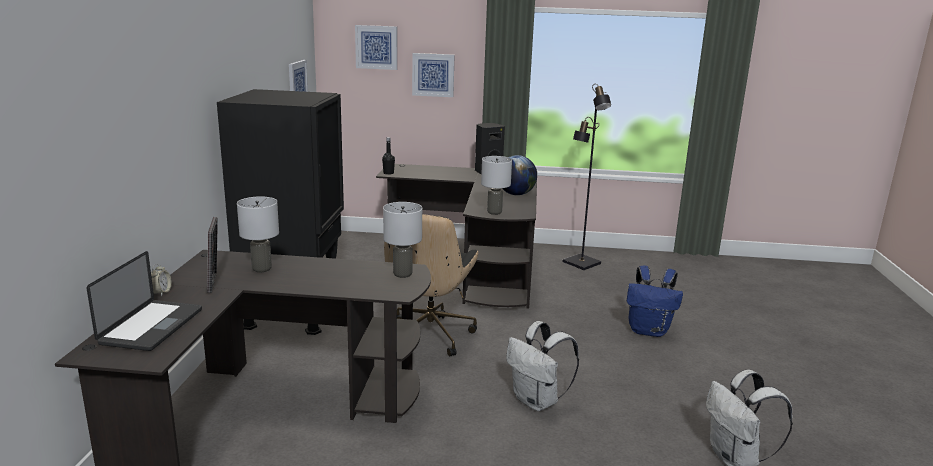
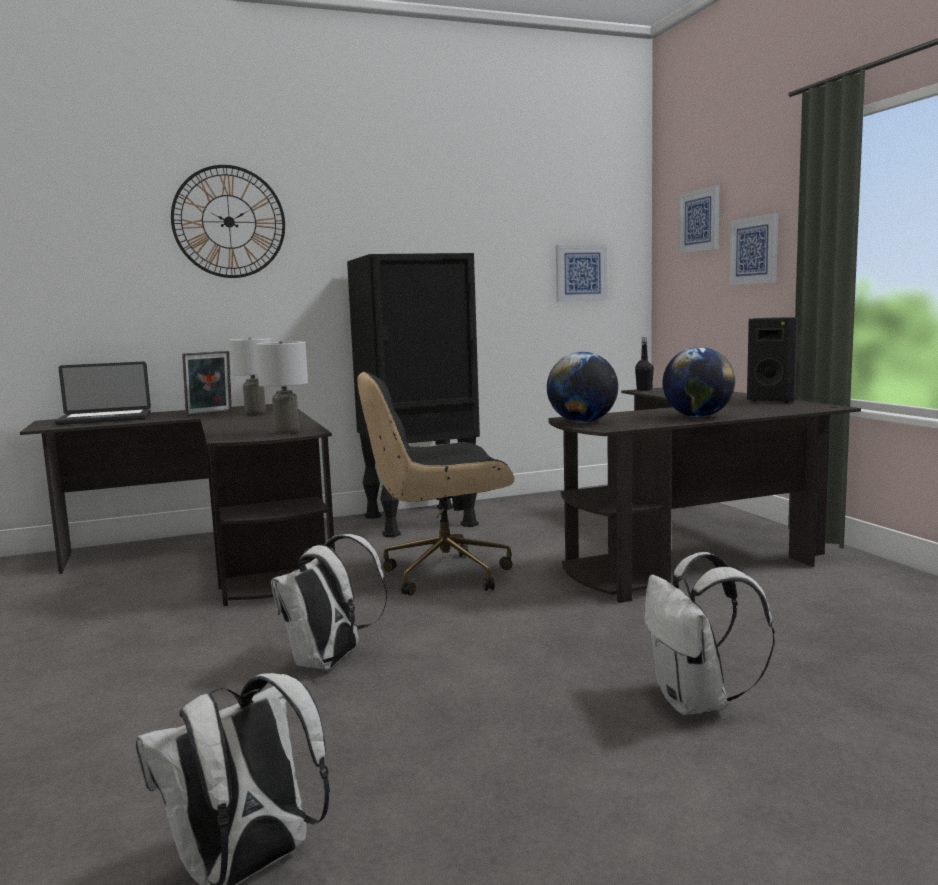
camera: 65 degrees right, 10 degrees down
alarm clock [151,264,172,296] -> none
white table lamp [481,156,512,215] -> globe [547,352,618,423]
black floor lamp [563,84,611,270] -> none
blue backpack [627,266,683,337] -> white backpack [644,552,775,715]
none -> wall clock [171,165,285,278]

